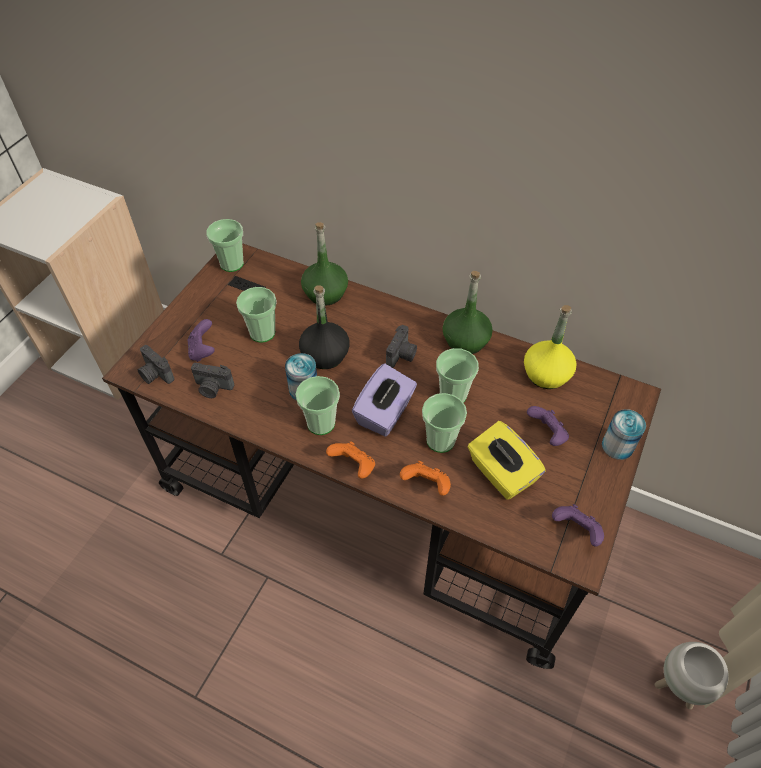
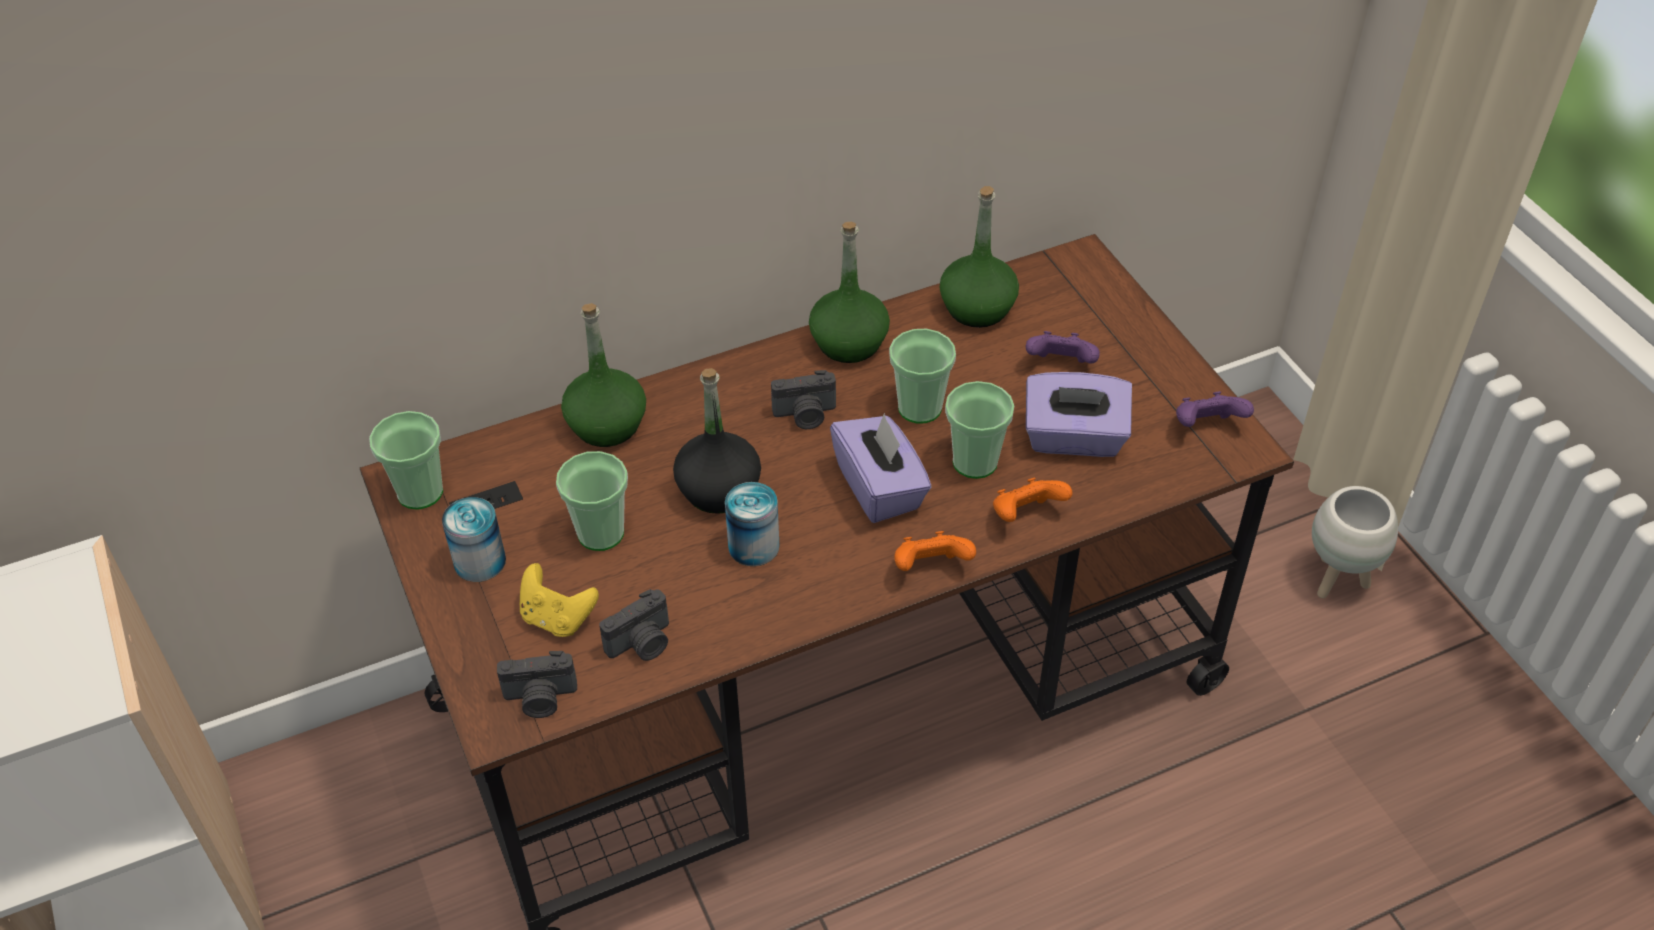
camera: 50 degrees left, 5 degrees down
purple game controller [188,319,215,362] -> yellow game controller [520,563,599,637]
cup [295,376,340,435] -> none
camera [386,325,417,368] -> camera turned 105 degrees clockwise [771,370,836,429]
yellow tissue box [468,421,546,500] -> purple tissue box [1026,372,1132,457]
yellow bottle [524,305,576,389] -> green bottle [939,186,1019,328]
can [602,409,646,460] -> can moved to [442,497,506,582]

